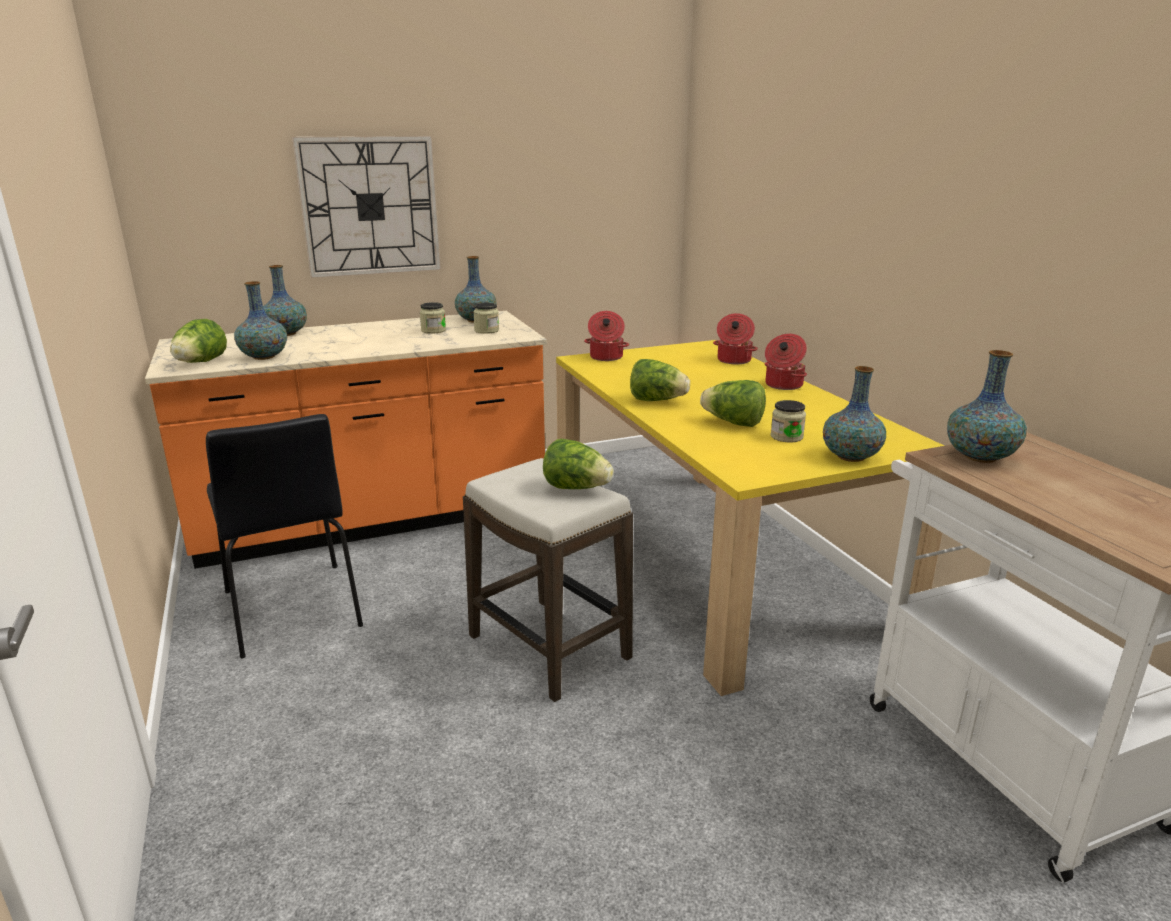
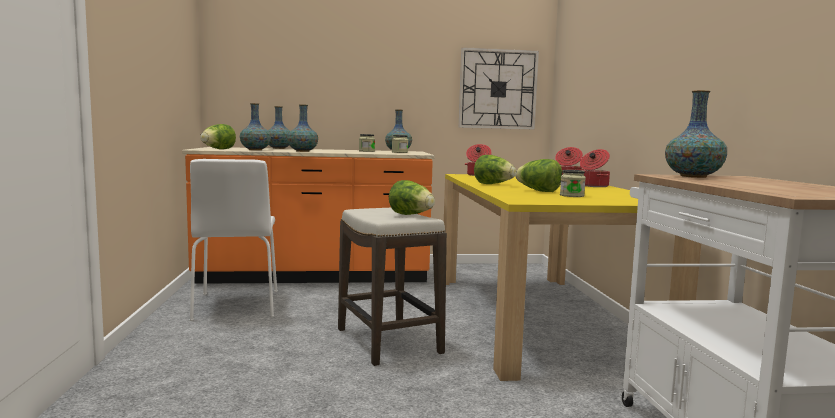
camera: 15 degrees right, 15 degrees down
black chair [206,414,363,659] -> white chair [190,159,278,321]
wall clock [292,136,441,278] -> wall clock moved to [459,47,539,130]
vase [823,366,886,462] -> vase moved to [287,104,318,152]

